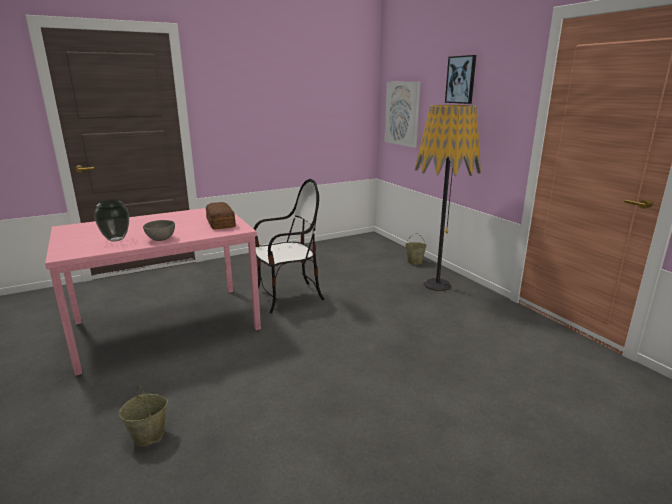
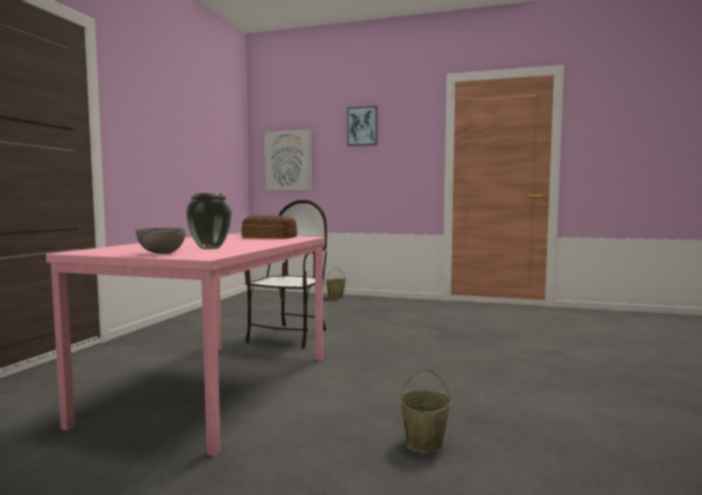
camera: 45 degrees left, 15 degrees down
grey bowl [143,220,175,241] -> grey bowl moved to [136,228,186,254]
floor lamp [415,105,481,291] -> none

